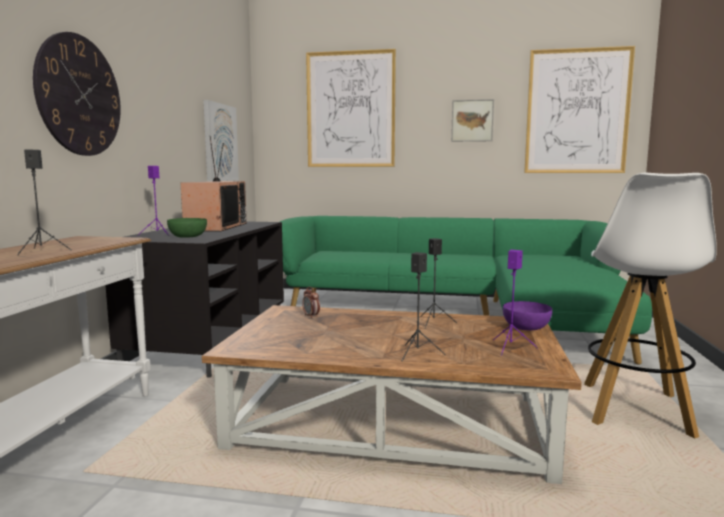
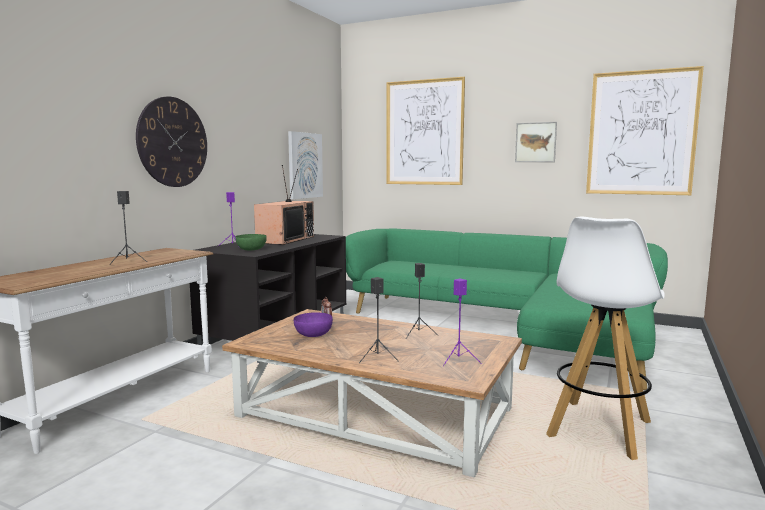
camera: 15 degrees right, 0 degrees up
purple bowl [503,301,552,331] -> purple bowl moved to [294,312,333,337]

